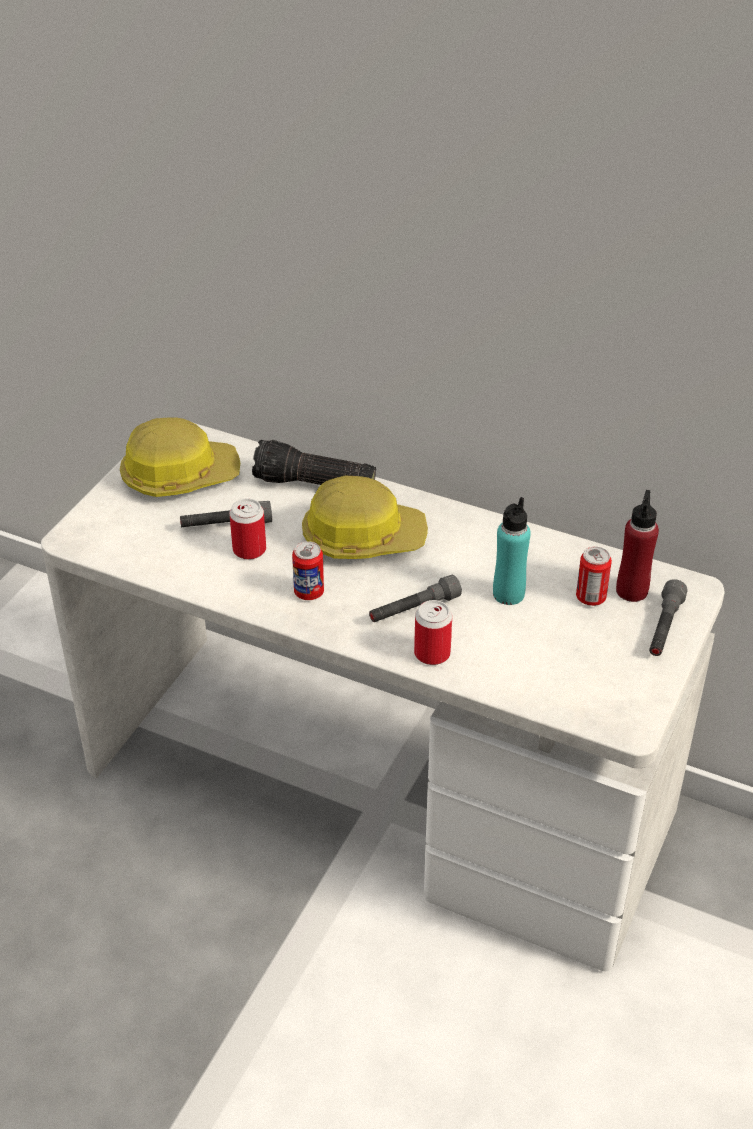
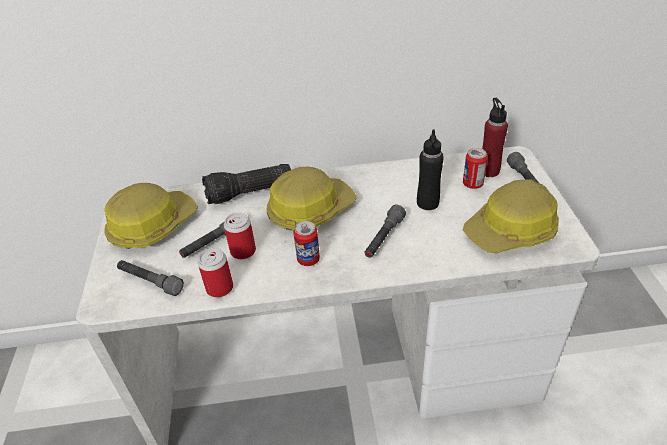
camera: 30 degrees left, 0 degrees up
can [414,600,452,665] -> can moved to [198,248,233,298]
turquoise bottle [493,497,531,605] -> black bottle [417,130,444,210]
none -> grey flashlight [117,260,184,296]
none -> hard hat [463,179,559,254]

